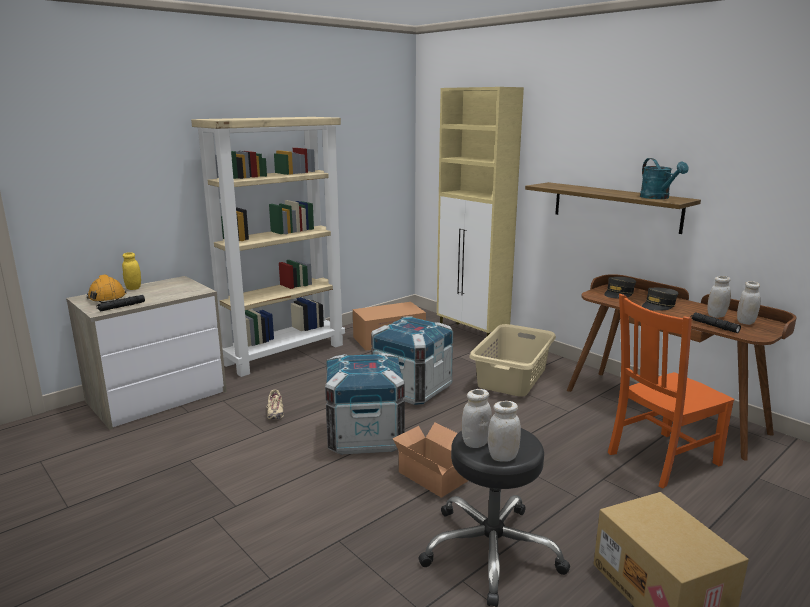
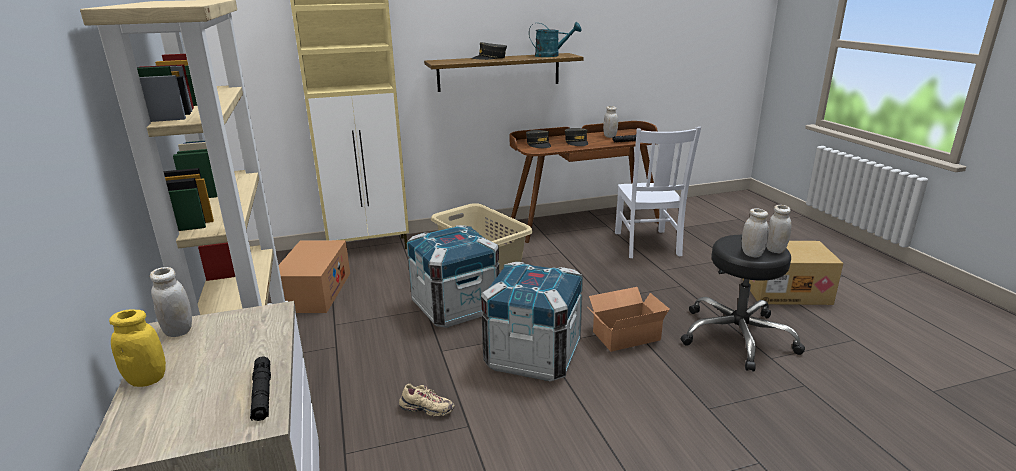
camera: 65 degrees left, 5 degrees up
orange hard hat [87,275,126,303] -> none
orange chair [608,294,734,489] -> white chair [615,127,701,258]
white jar [737,281,761,325] -> white jar moved to [150,267,192,337]
none -> grey cap [472,42,507,60]

